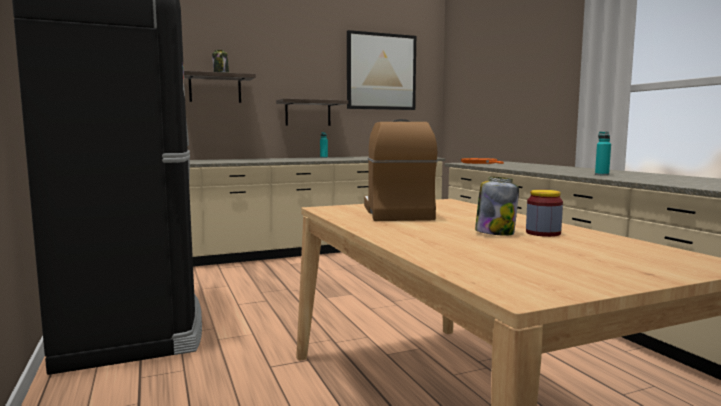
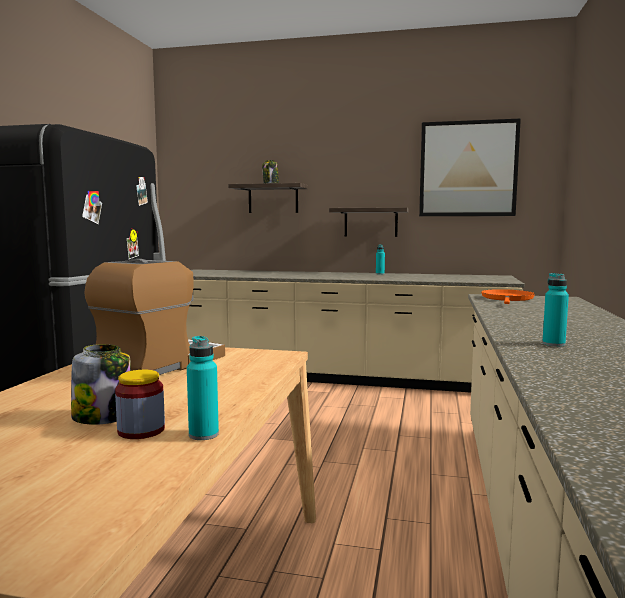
camera: 35 degrees right, 0 degrees up
none -> turquoise bottle [187,336,219,440]

